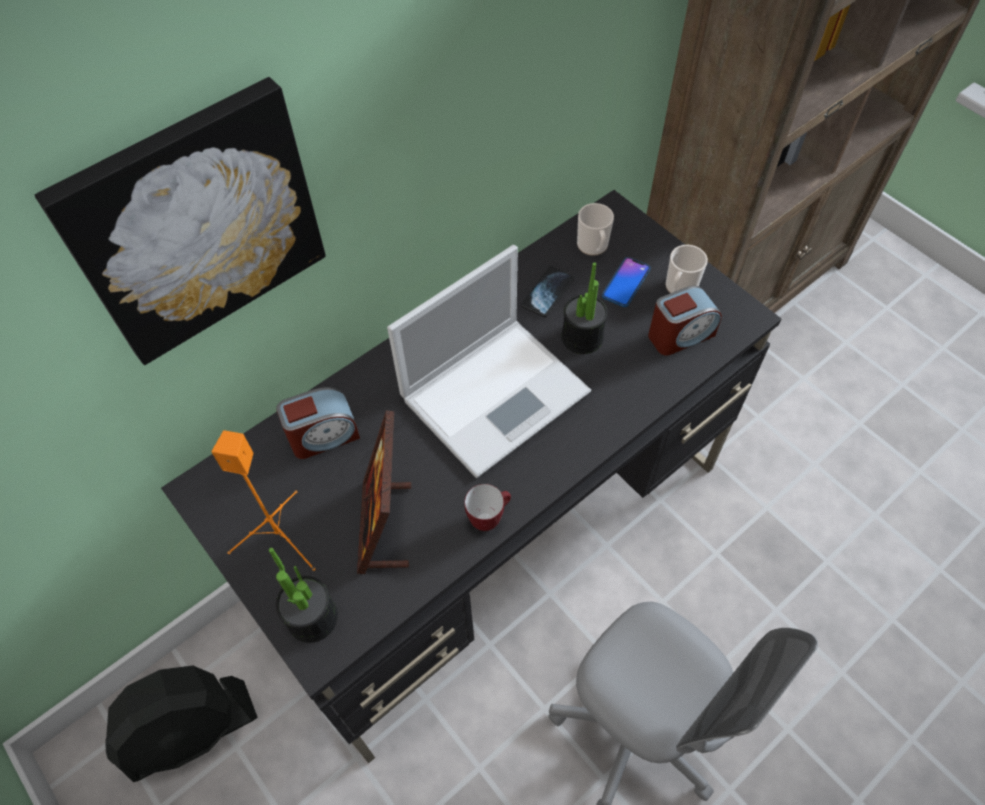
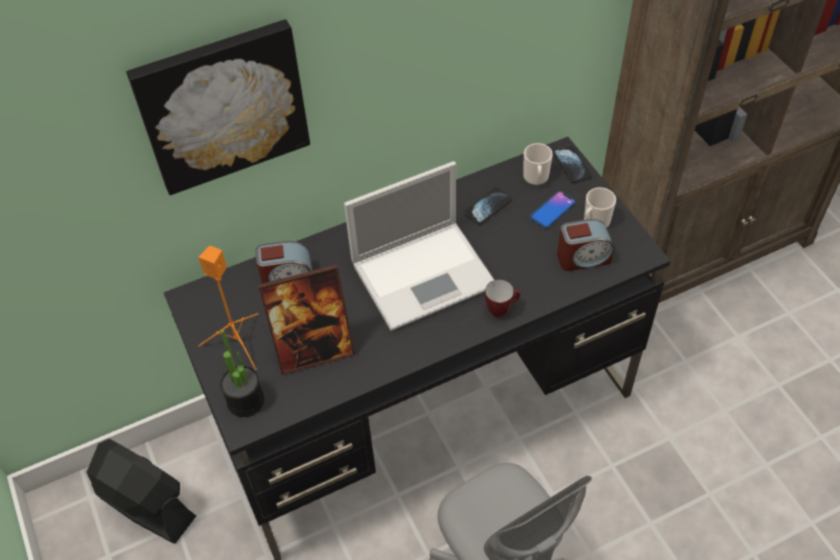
camera: 15 degrees right, 5 degrees down
black fan [106,666,257,782] -> black fan turned 135 degrees counterclockwise [87,439,196,544]
picture frame [357,410,411,574] -> picture frame turned 120 degrees counterclockwise [258,264,355,375]
mug [465,484,511,531] -> mug moved to [485,280,520,317]
potted plant [561,262,608,354] -> none
none -> phone [553,145,592,183]

